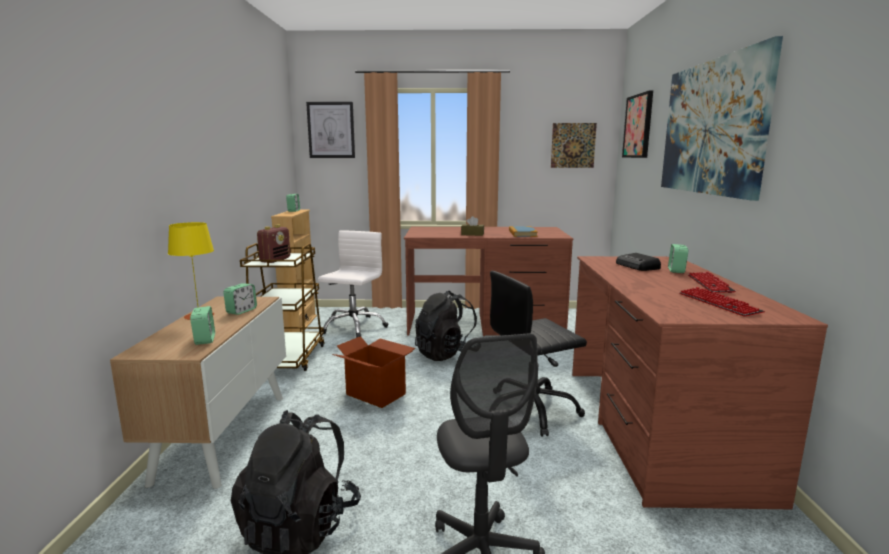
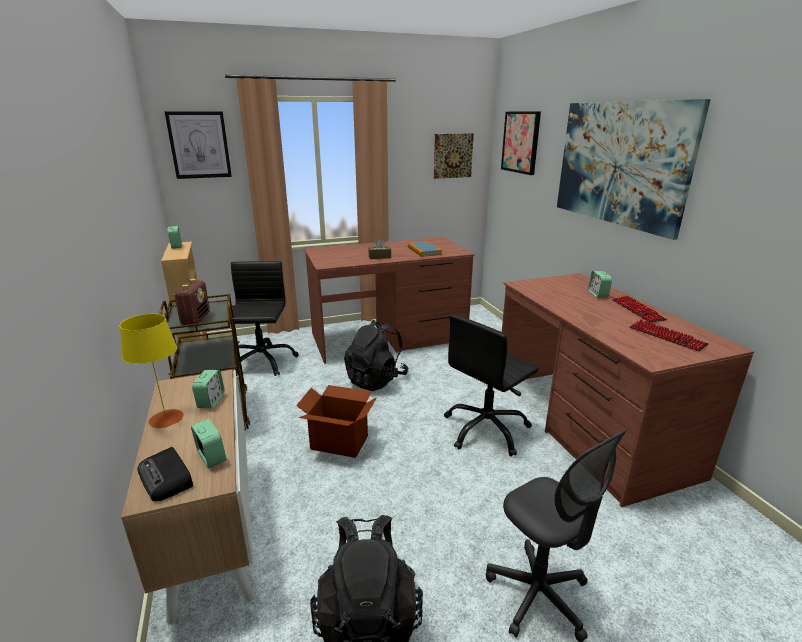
camera: 20 degrees left, 10 degrees up
white office chair [318,230,388,338] -> black office chair [230,261,299,376]
radio [616,253,661,271] -> radio moved to [138,447,193,502]

